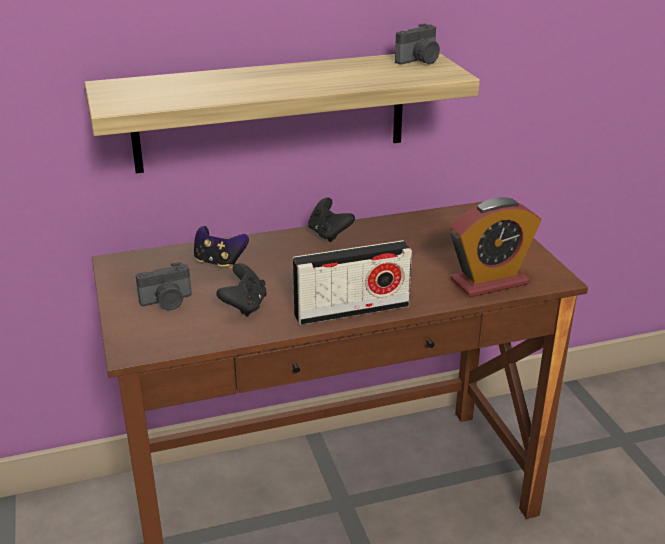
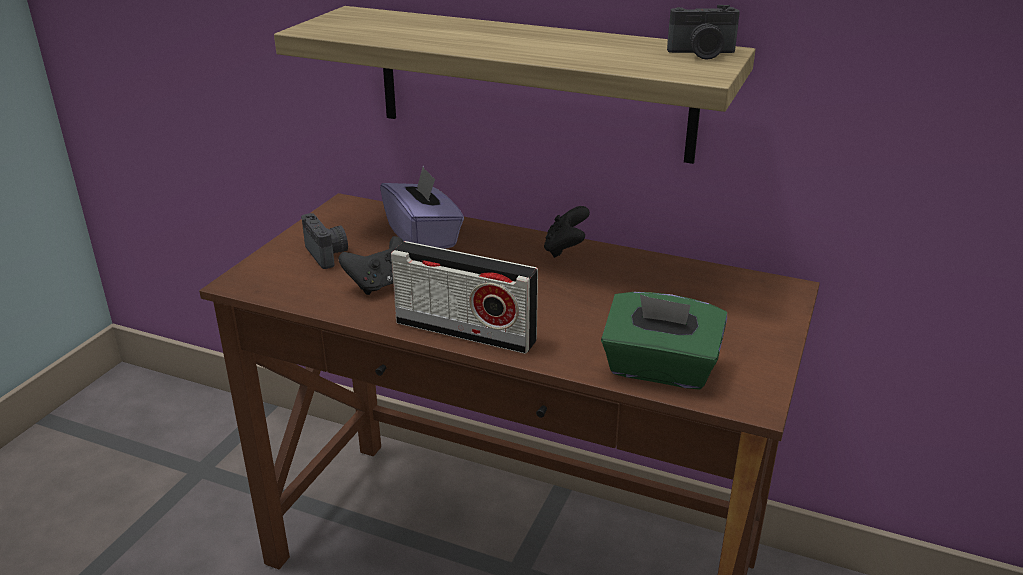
camera: 40 degrees right, 0 degrees up
camera [136,262,192,310] -> camera turned 135 degrees counterclockwise [301,213,348,269]
game controller [194,226,249,269] -> purple tissue box [380,166,464,249]
alarm clock [450,197,541,297] -> green tissue box [601,292,727,389]

